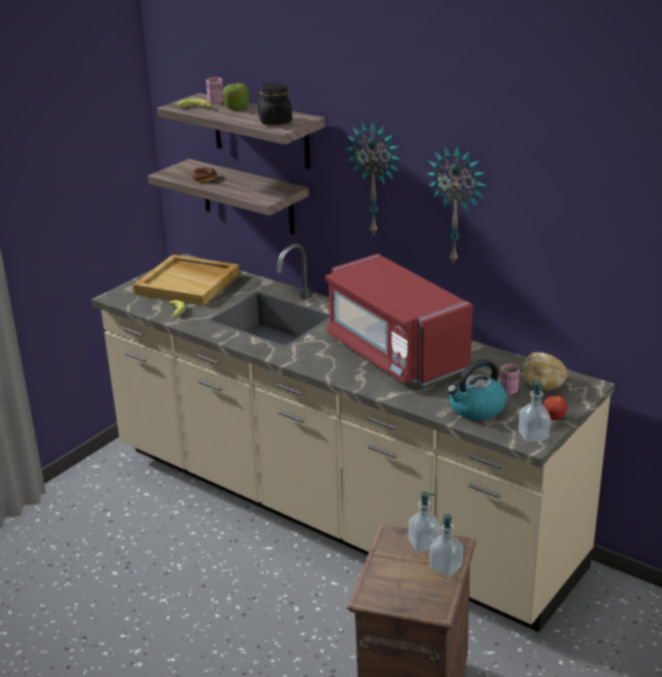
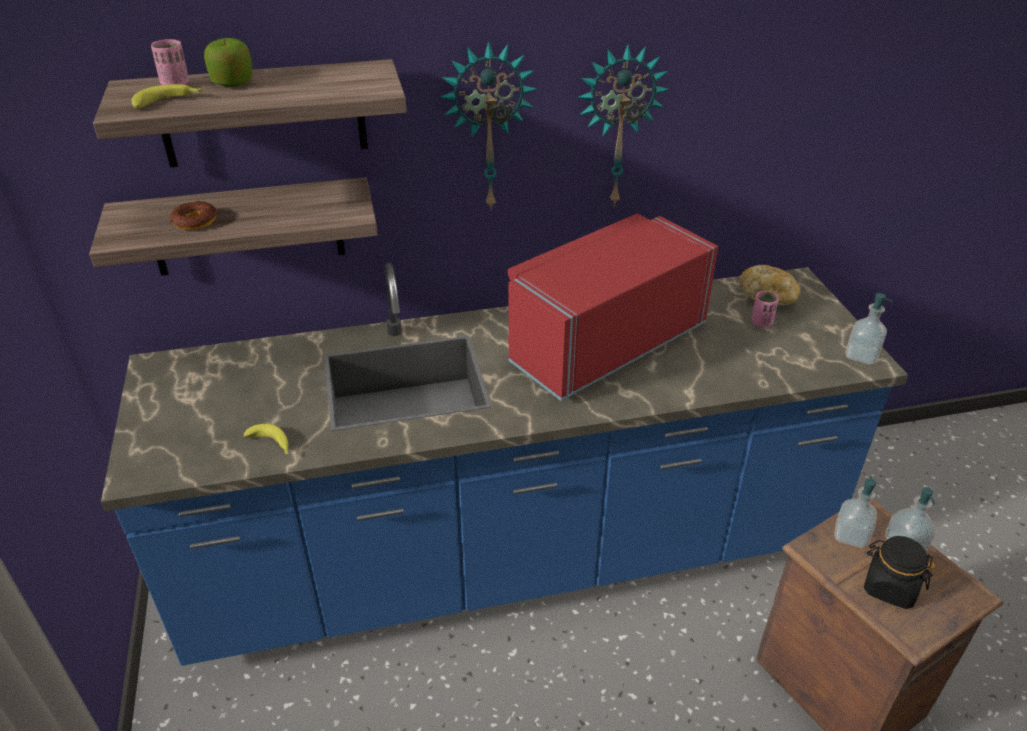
camera: 50 degrees left, 10 degrees up
beige counter [91,243,614,632] -> blue counter [101,262,908,666]
beige tray [134,254,239,306] -> none
black jar [258,82,292,125] -> black jar moved to [864,536,935,609]
red microwave [325,254,473,386] -> red microwave turned 135 degrees clockwise [508,213,718,401]
kettle [447,359,507,420] -> none
tomato [543,396,567,420] -> none

